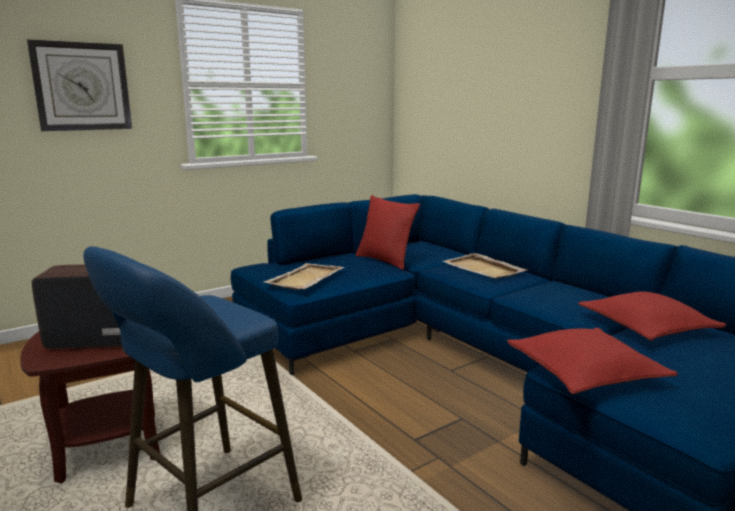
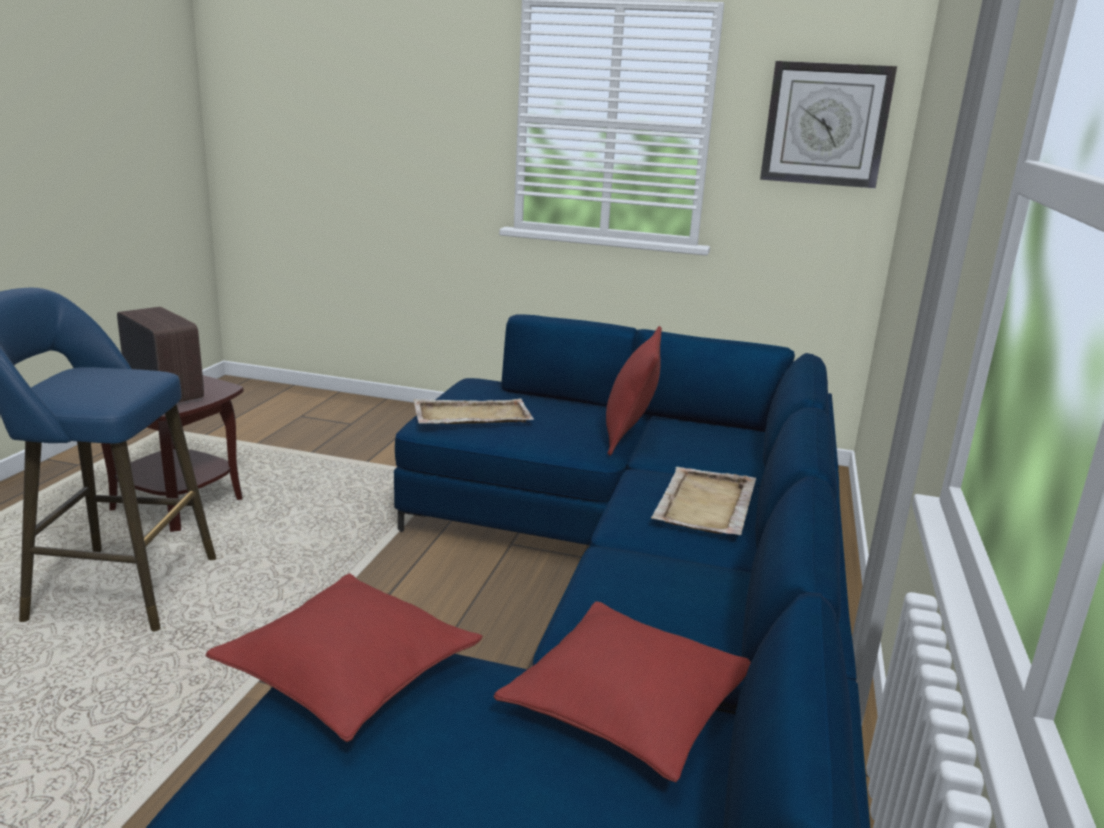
camera: 50 degrees right, 5 degrees up
wall clock [27,39,132,131] -> wall clock moved to [760,61,897,188]

